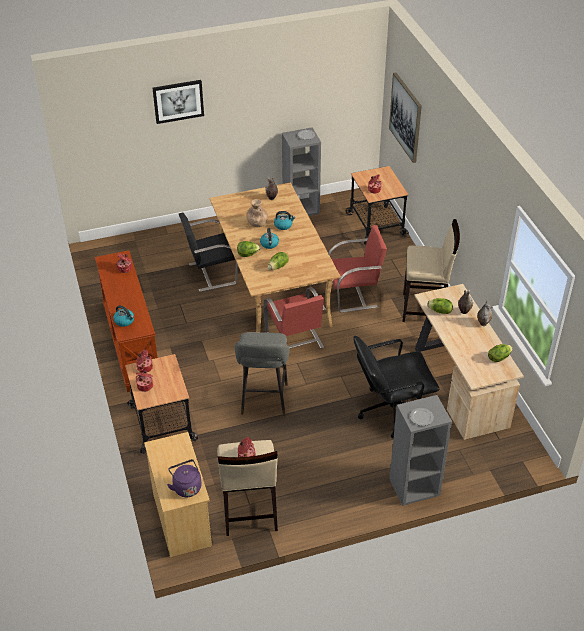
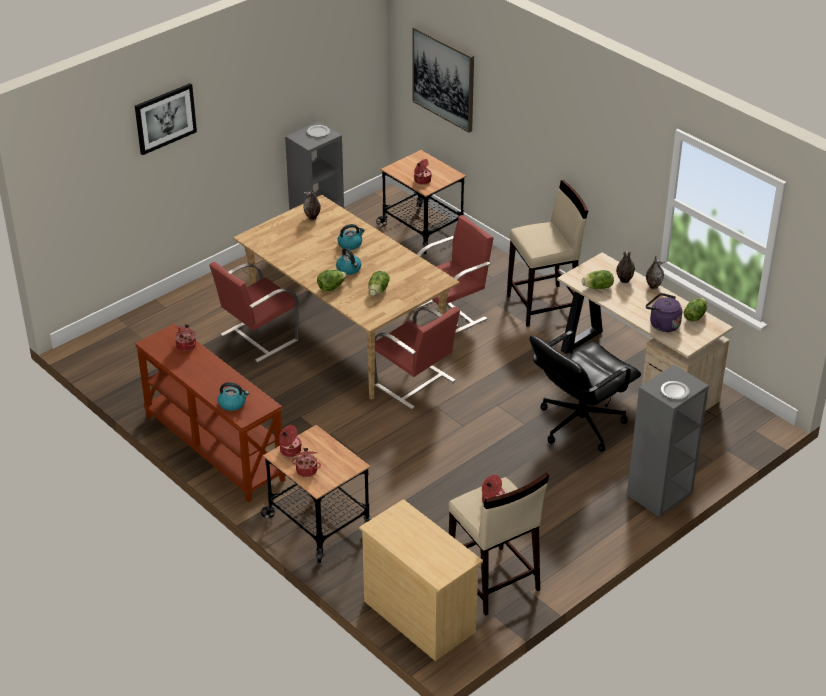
camera: 25 degrees left, 5 degrees down
purple kettle [167,459,202,497] -> purple kettle moved to [646,293,682,332]
black chair [179,213,238,292] -> red chair [209,262,299,363]
grey stool [235,332,289,416] -> none
brown vase [246,199,268,227] -> none

